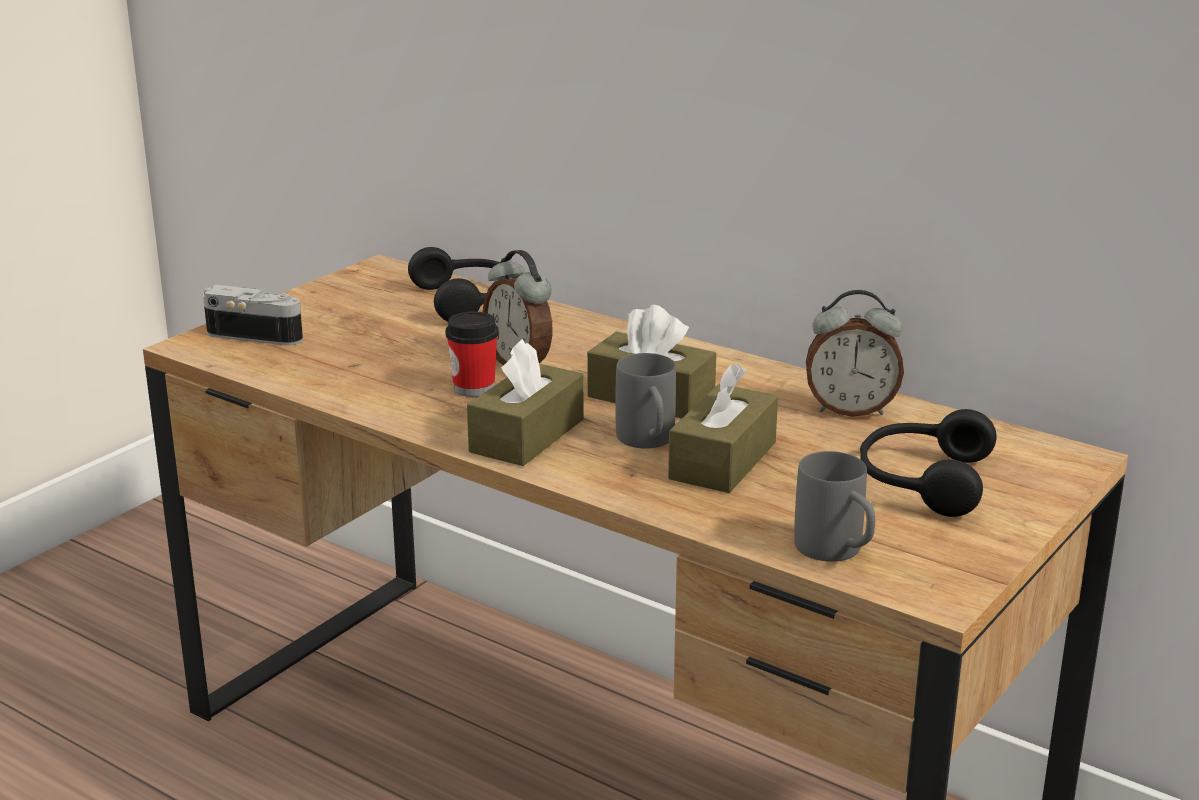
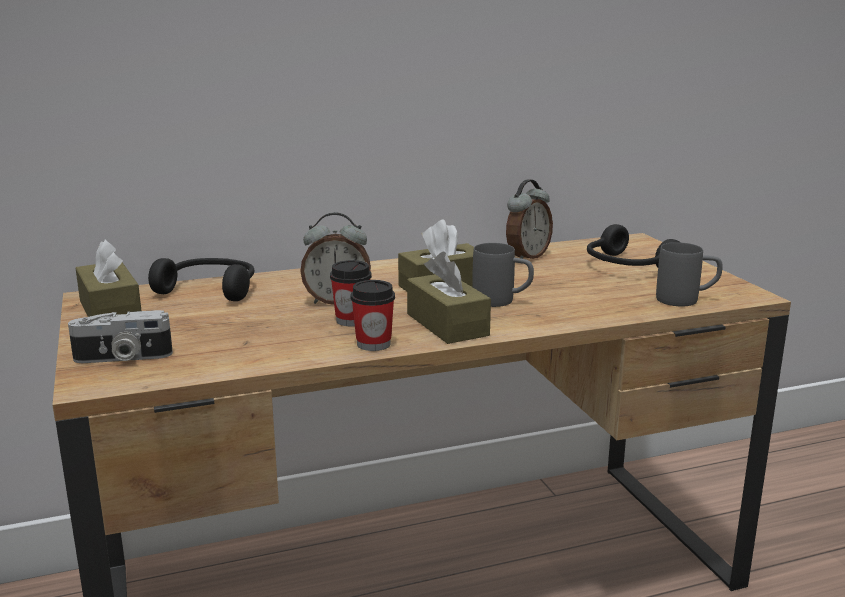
camera: 55 degrees left, 5 degrees down
camera [203,285,303,345] -> camera turned 150 degrees counterclockwise [68,310,173,363]
brown tissue box [668,364,778,493] -> brown tissue box moved to [75,240,141,317]
none -> cup [351,280,395,351]

